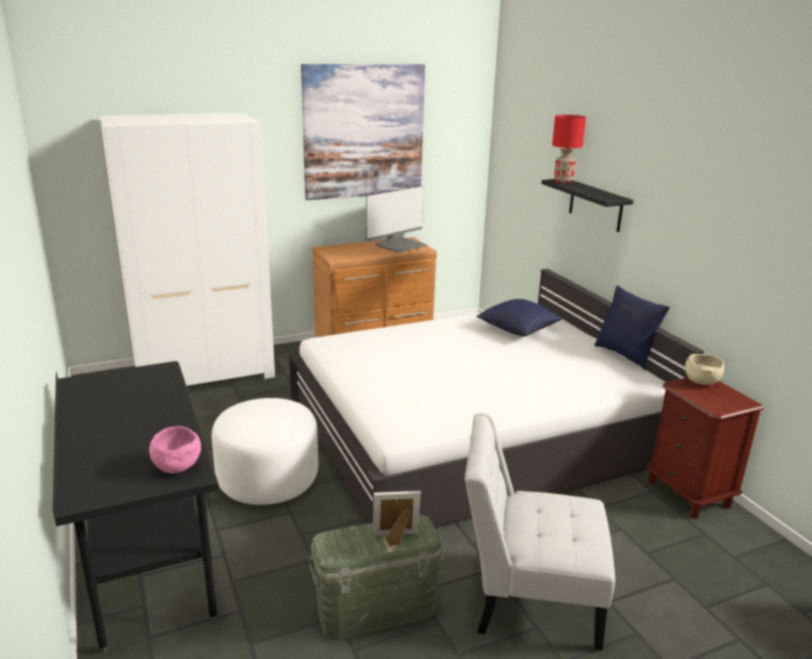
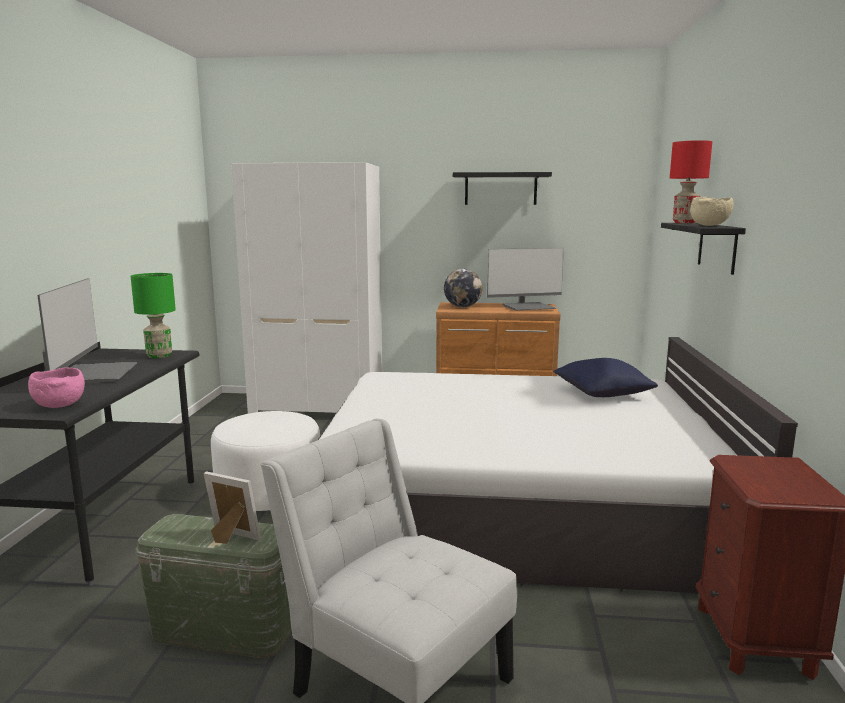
camera: 30 degrees right, 10 degrees down
picture [301,64,425,200] -> black shelf [453,172,552,205]
blue pillow [594,285,670,370] -> none
beige bowl [685,354,724,385] -> beige bowl moved to [690,197,734,226]
none -> monitor [37,278,137,384]
none -> green table lamp [131,273,176,358]
none -> globe [444,269,482,307]

